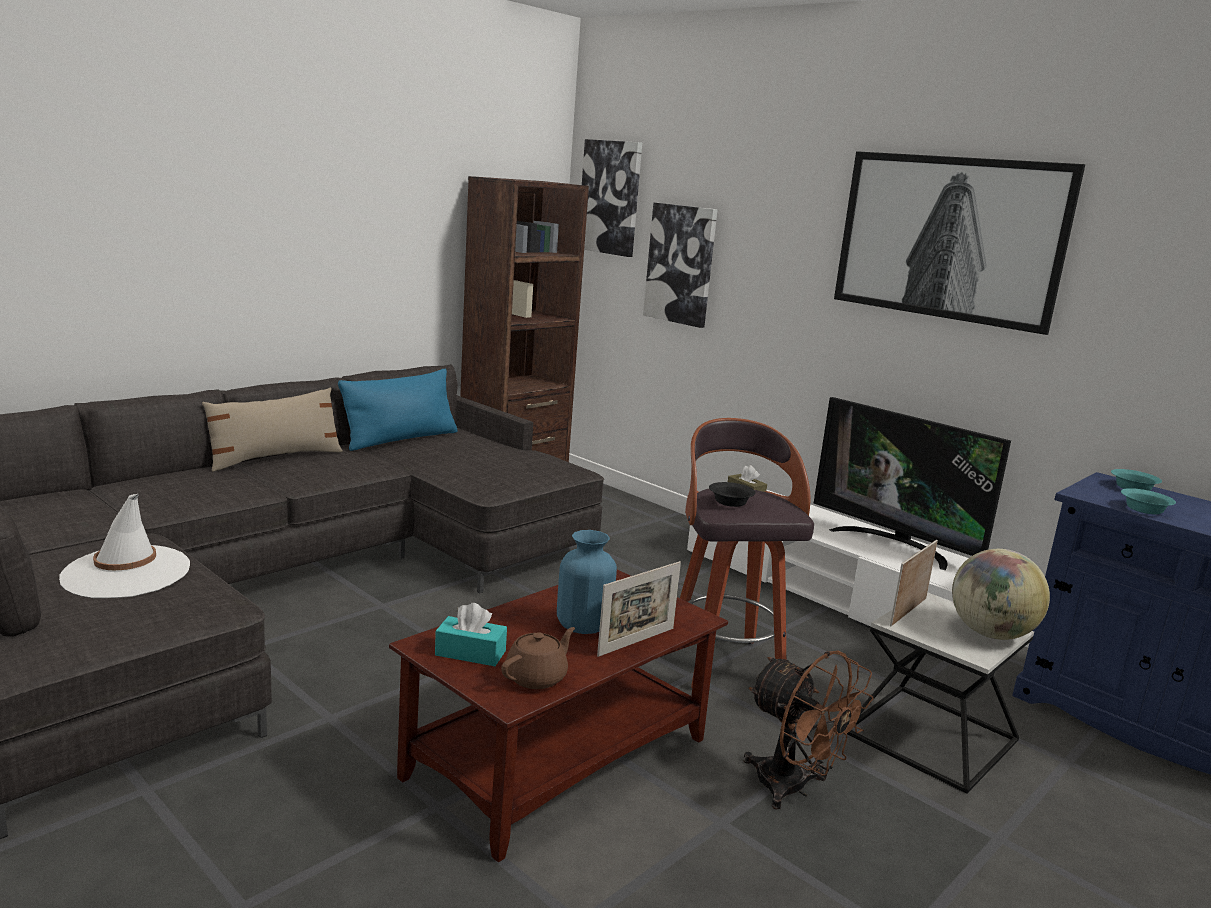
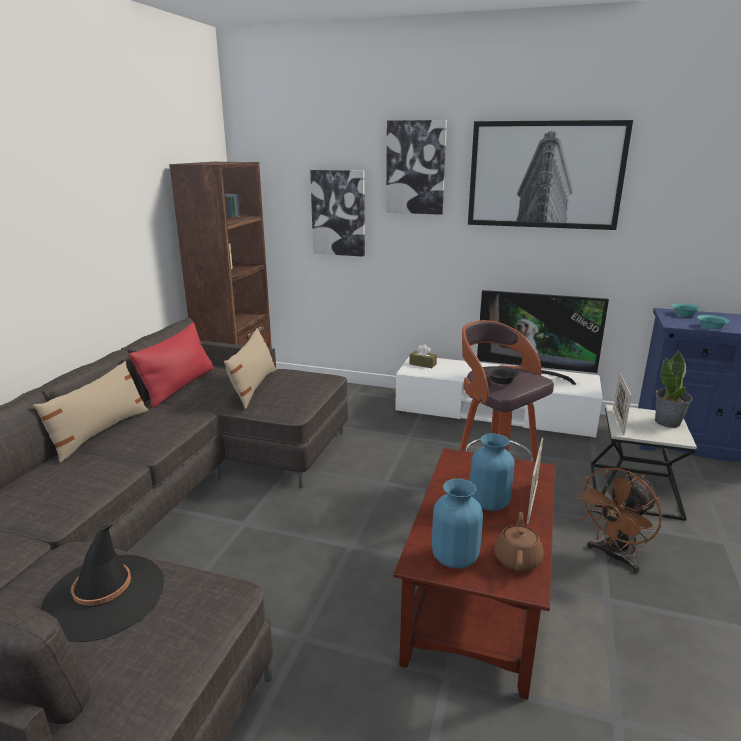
camera: 25 degrees left, 5 degrees up
white hat [59,494,190,598] -> black hat [41,524,164,642]
blue pillow [338,369,458,451] -> red pillow [129,322,214,408]
turquoise tissue box [435,603,507,666] -> blue vase [432,479,483,568]
picture [582,139,642,257] -> picture moved to [386,120,447,215]
brown fan [743,650,874,810] -> brown fan turned 120 degrees clockwise [575,468,662,573]
globe [952,549,1050,640] -> potted plant [655,350,693,428]
none -> beige pillow [224,328,276,409]

